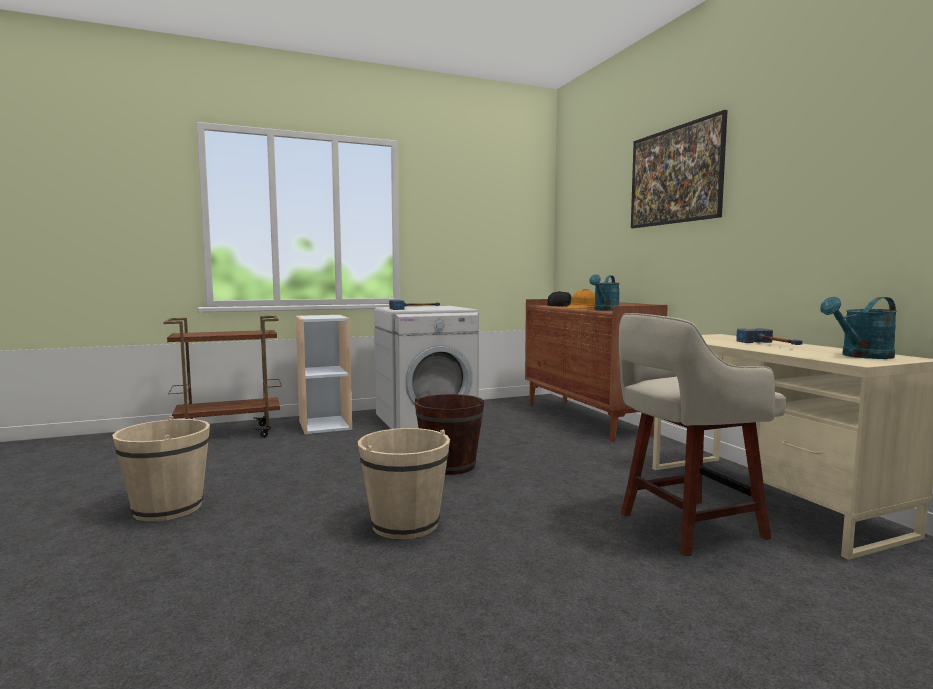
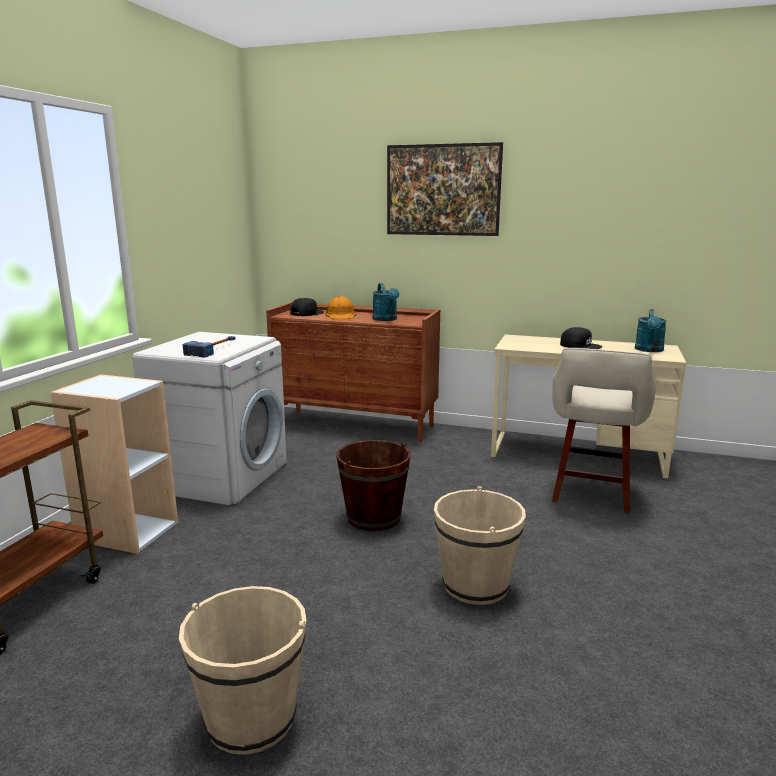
camera: 50 degrees left, 10 degrees up
hammer [736,328,803,345] -> black cap [560,327,602,349]

